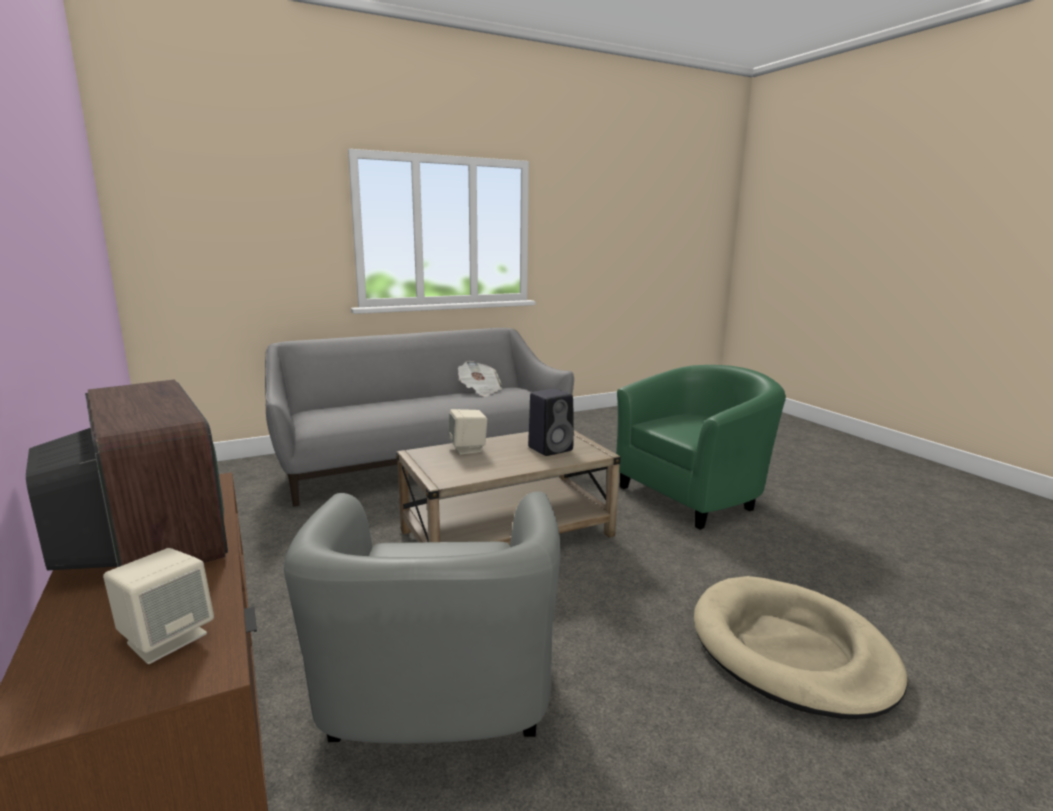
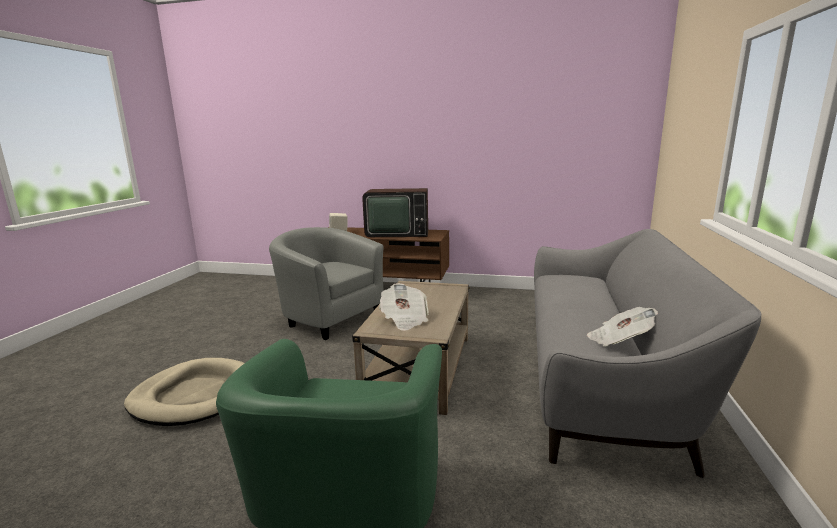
camera: 130 degrees right, 0 degrees up
beige speaker [448,409,487,455] -> none
black speaker [528,389,574,456] -> newspaper [379,283,429,331]

